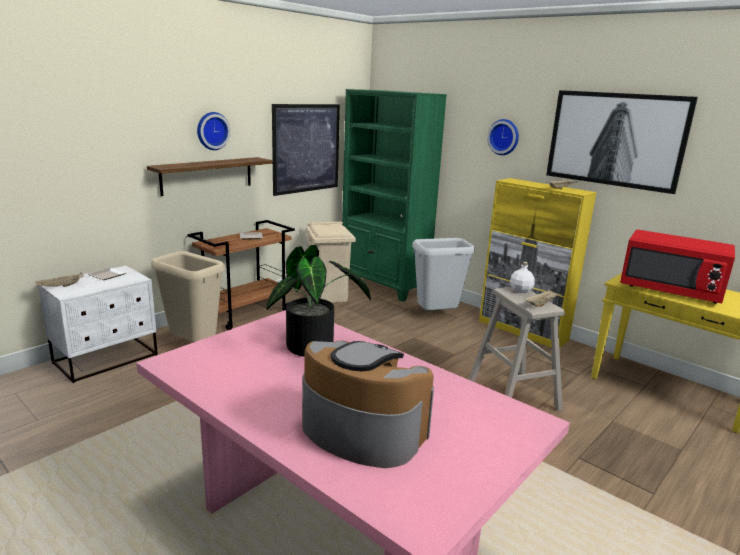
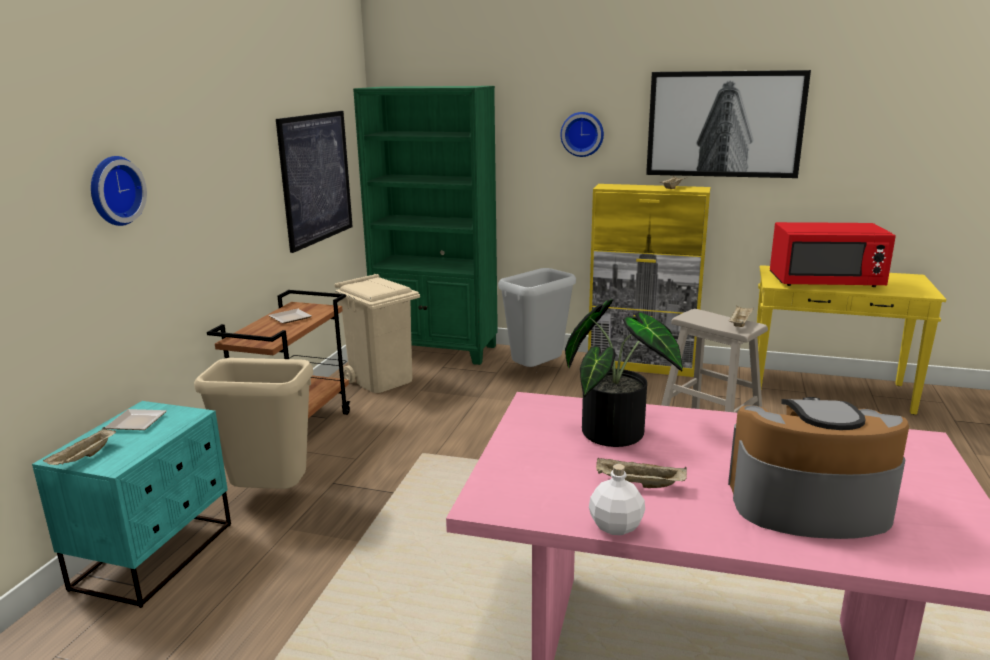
camera: 25 degrees left, 0 degrees up
white nightstand [38,266,158,383] -> turquoise nightstand [32,401,231,608]
shelf [147,157,273,196] -> none
wall clock [197,112,231,150] -> wall clock moved to [91,156,147,226]
white bottle [510,262,535,293] -> white bottle moved to [589,464,645,535]
none -> beige tray [596,457,687,488]

